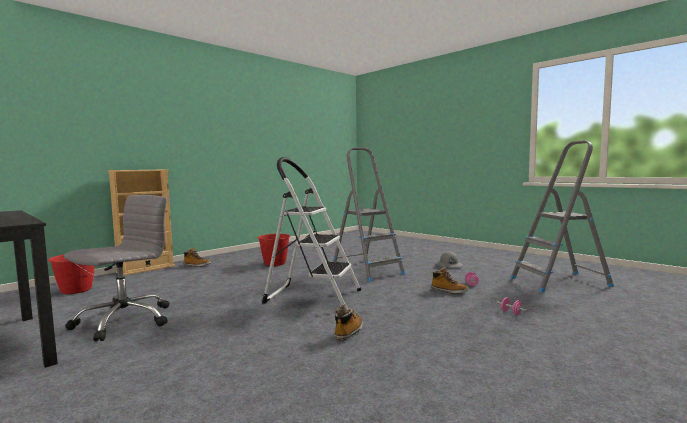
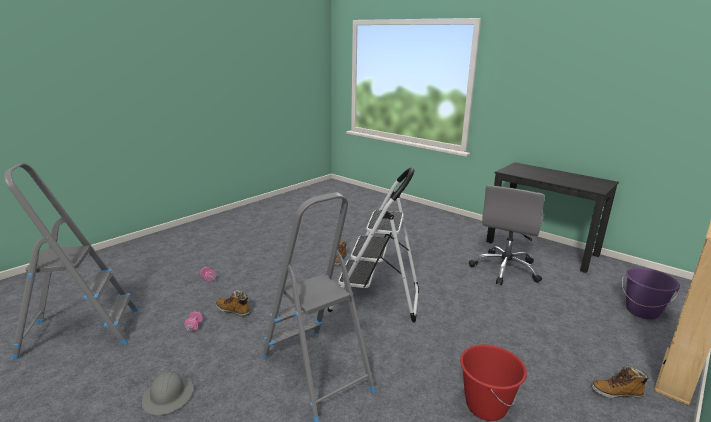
camera: 175 degrees right, 15 degrees up
red bucket [48,254,95,294] -> purple bucket [622,267,680,320]

